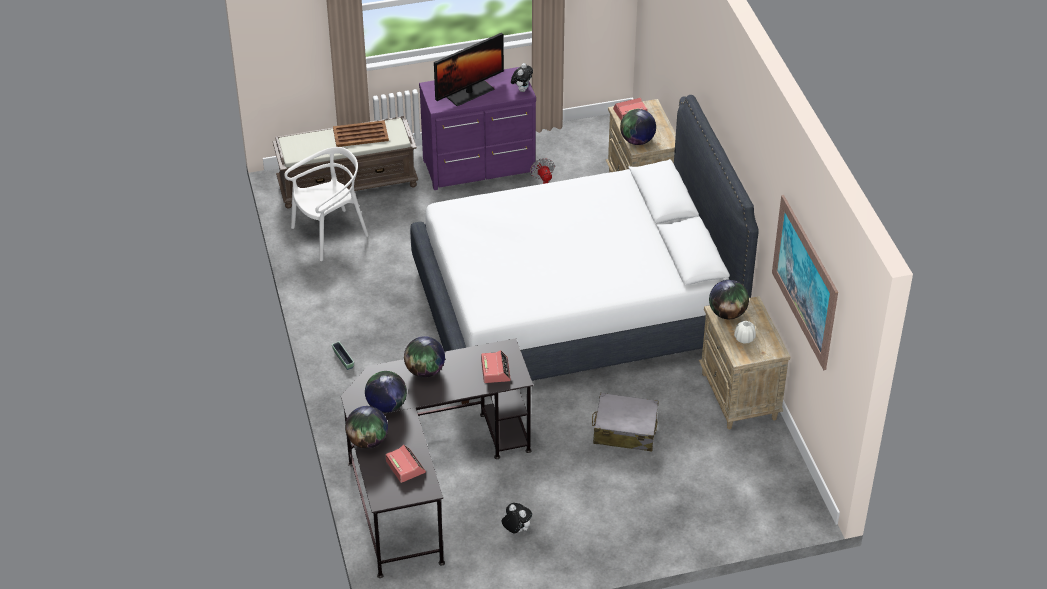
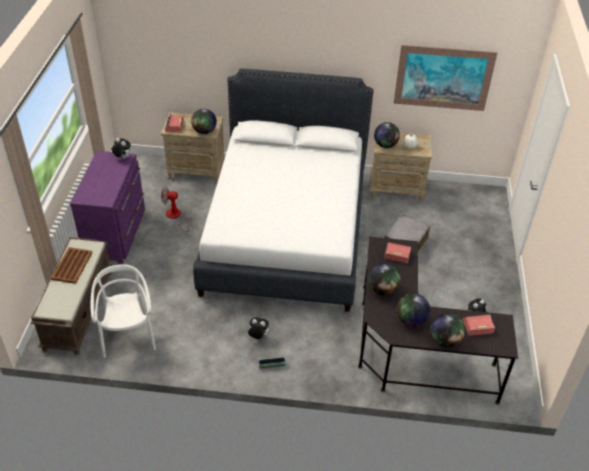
camera: 70 degrees left, 0 degrees up
monitor [434,33,504,106] -> none
none -> plush toy [248,317,269,339]

